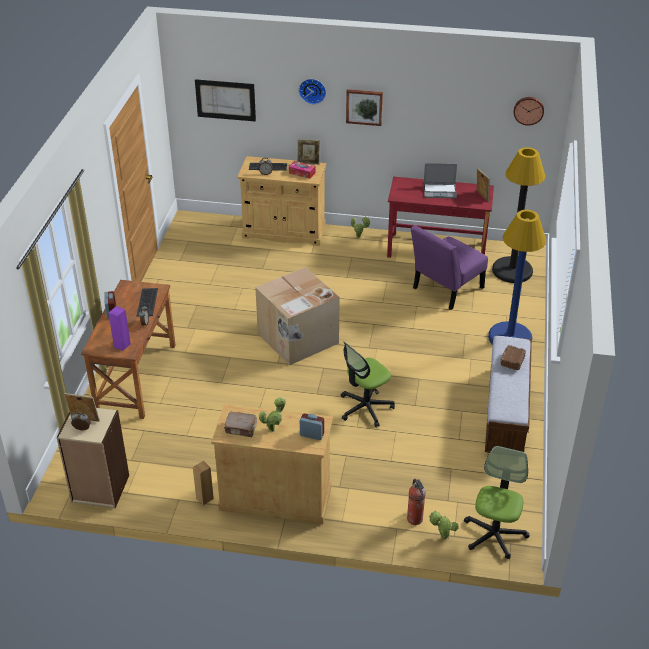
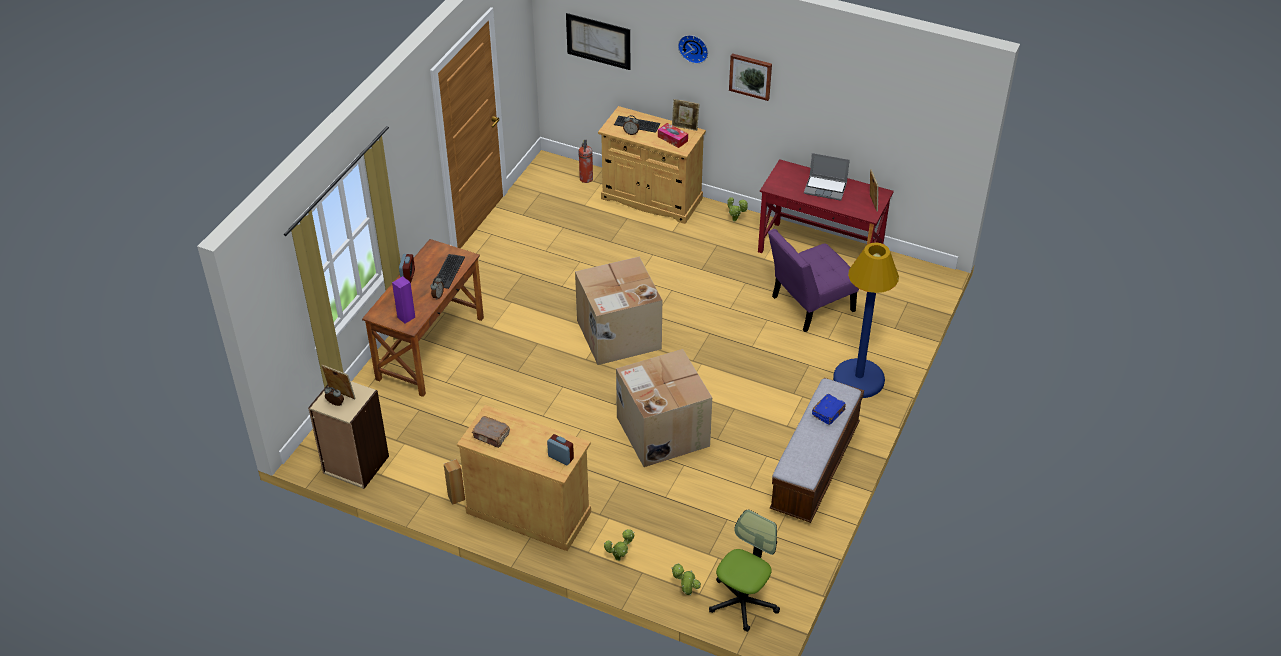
camera: 15 degrees right, 5 degrees up
potted plant [259,397,286,432] -> potted plant moved to [604,529,635,561]
office chair [341,341,395,427] -> cardboard box [616,349,712,467]
fire extinguisher [407,479,426,525] -> fire extinguisher moved to [579,140,593,183]
black floor lamp [492,147,545,283] -> none
brown book [500,345,526,370] -> blue book [812,394,846,425]
wall clock [514,97,544,126] -> none

